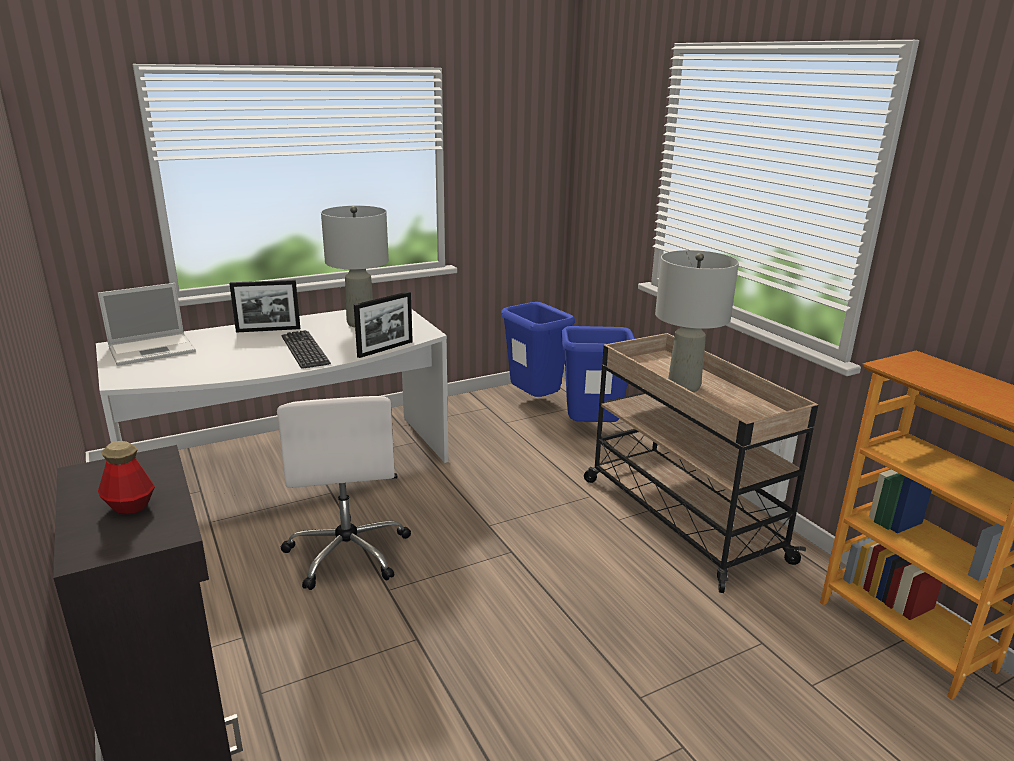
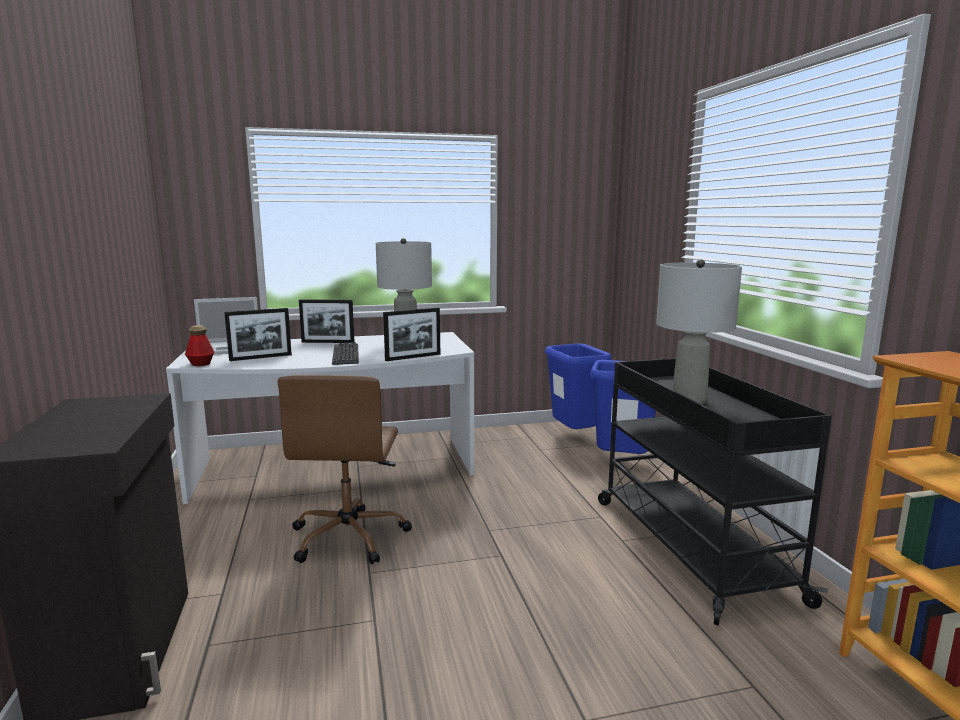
camera: 15 degrees right, 10 degrees down
bottle [98,441,155,515] -> bottle moved to [185,325,214,366]
white office chair [277,396,411,590] -> brown office chair [278,375,412,564]
beige cart [584,333,818,593] -> black cart [598,358,832,626]
none -> picture frame [224,308,292,361]

